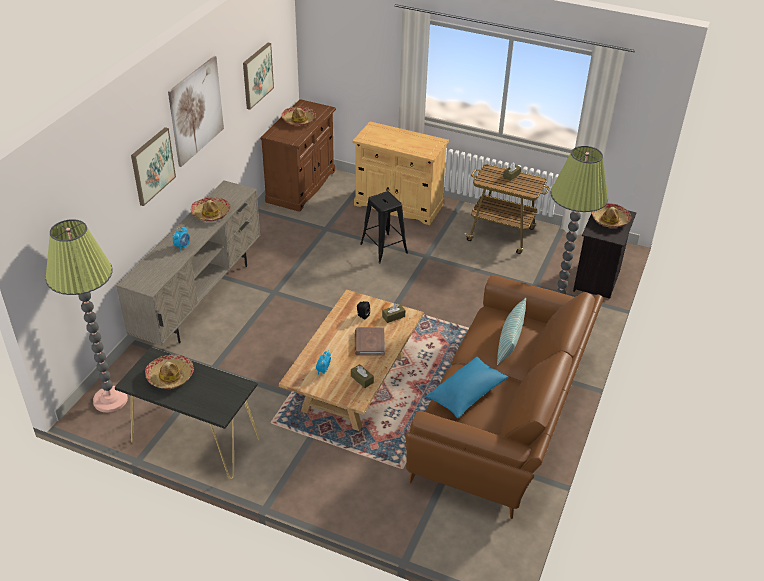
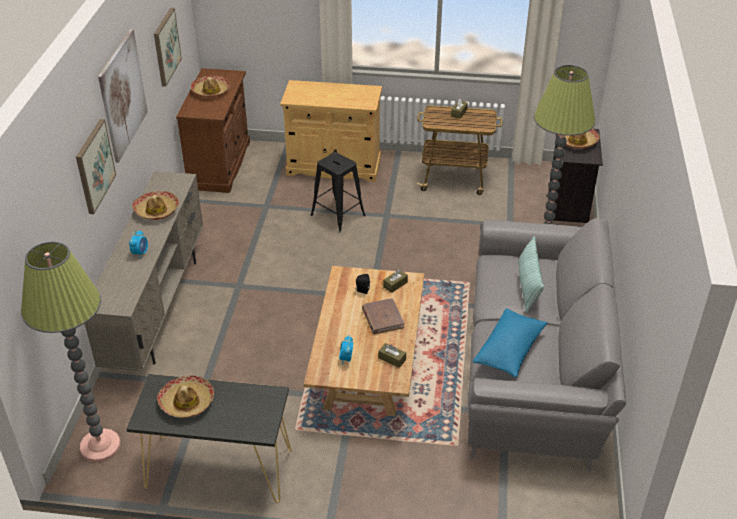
camera: 15 degrees left, 0 degrees up
brown sofa [406,275,603,519] -> grey sofa [468,218,626,471]

